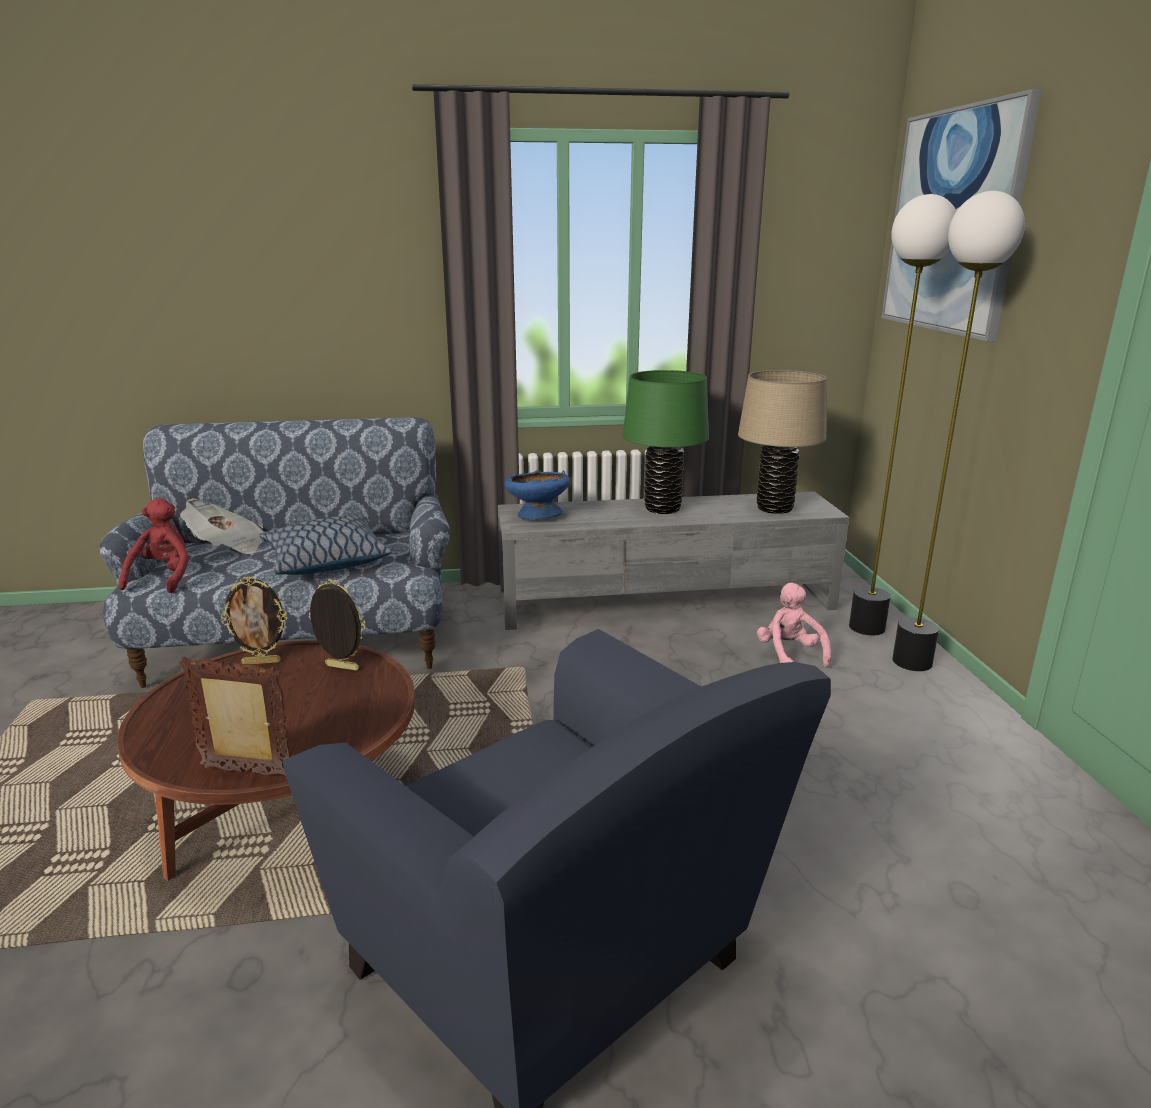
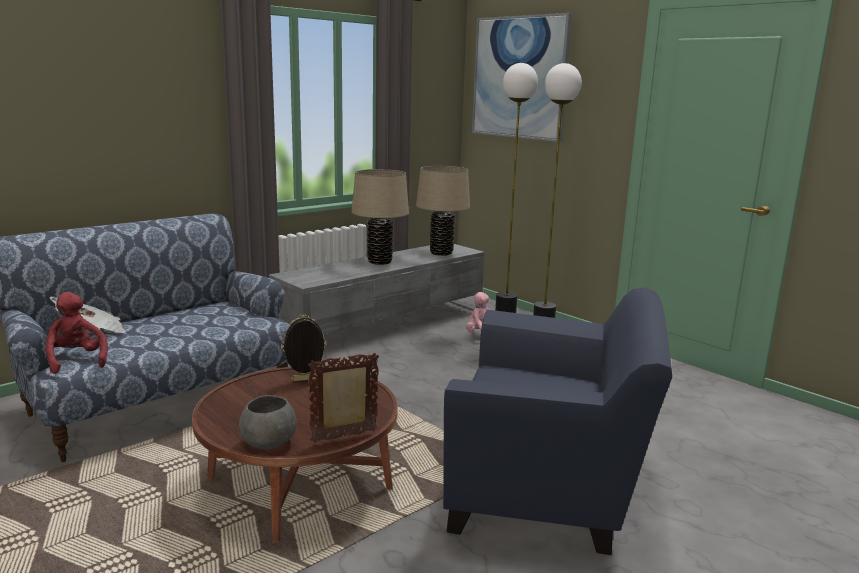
camera: 35 degrees left, 5 degrees down
picture frame [220,576,287,664] -> none
pillow [260,515,392,575] -> none
blue bowl [504,470,570,519] -> none
green table lamp [623,370,709,514] -> beige table lamp [351,169,409,265]
none -> grey bowl [239,395,297,449]

